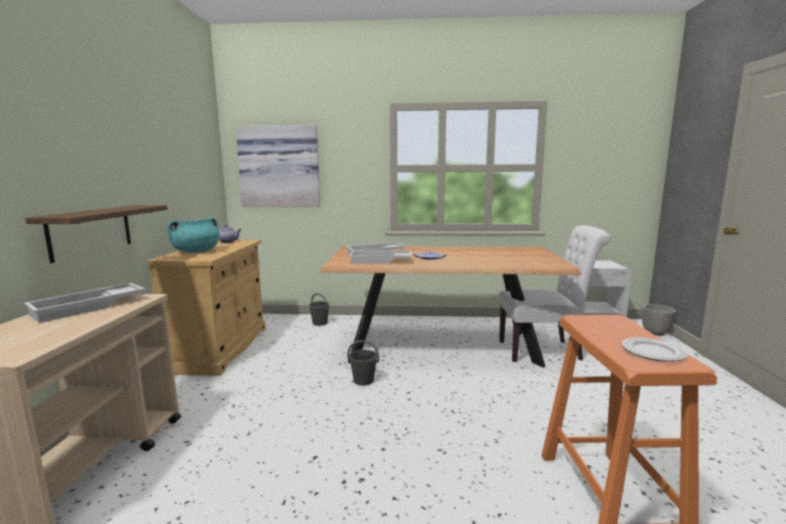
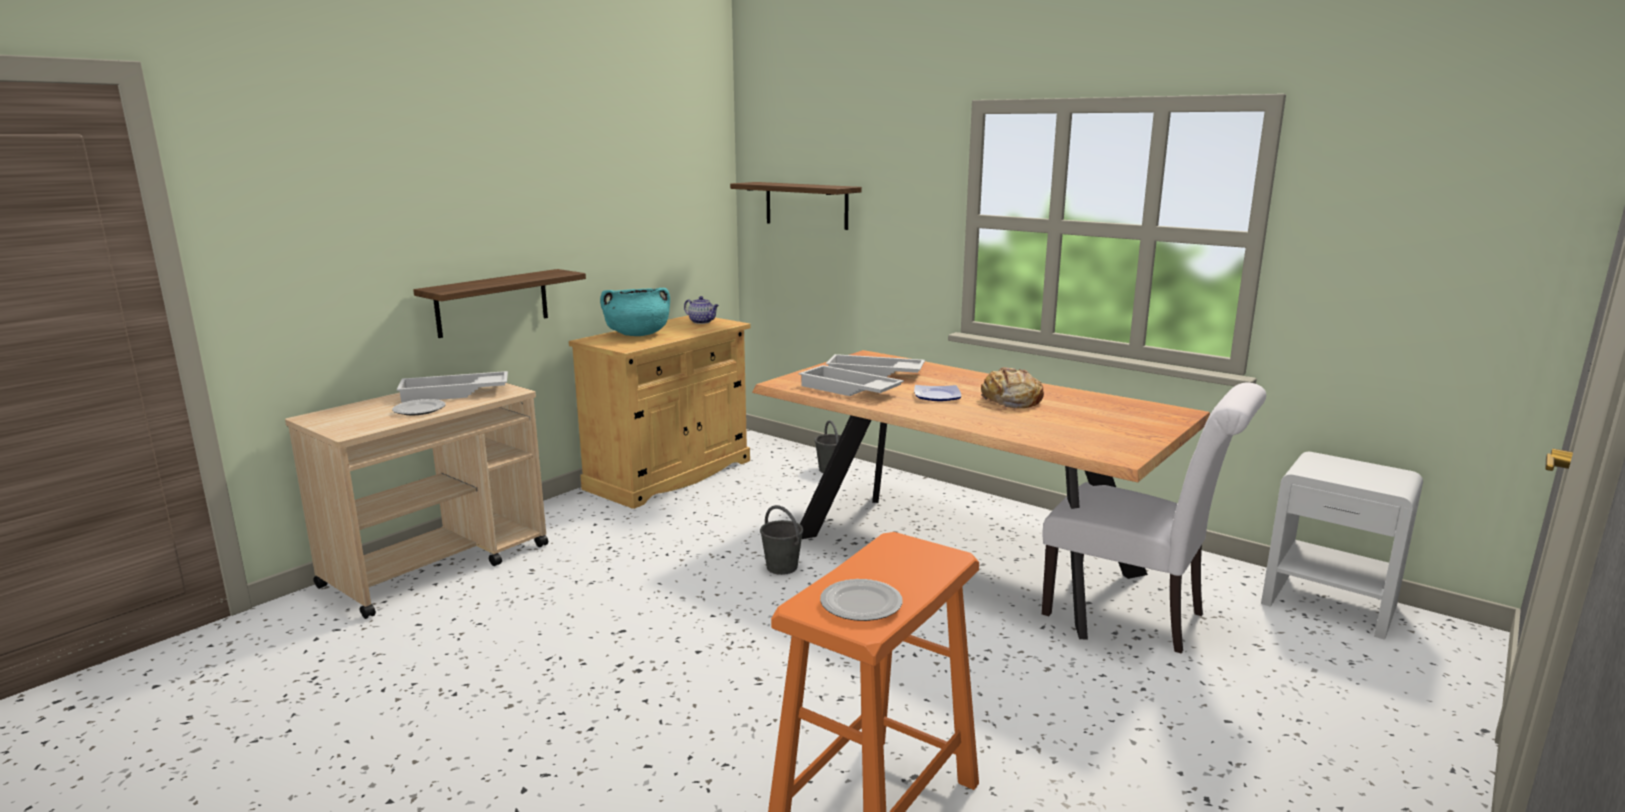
camera: 35 degrees right, 5 degrees up
picture [236,125,320,207] -> shelf [730,182,862,230]
planter [642,304,676,336] -> none
none -> plate [392,399,446,415]
none -> bread [981,367,1044,408]

